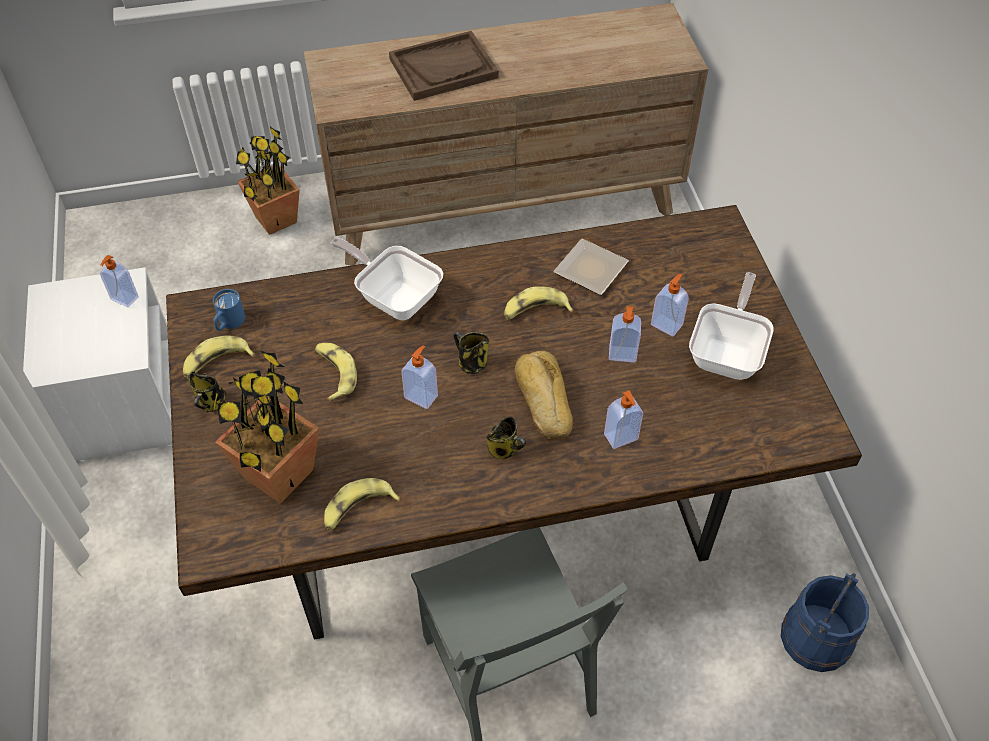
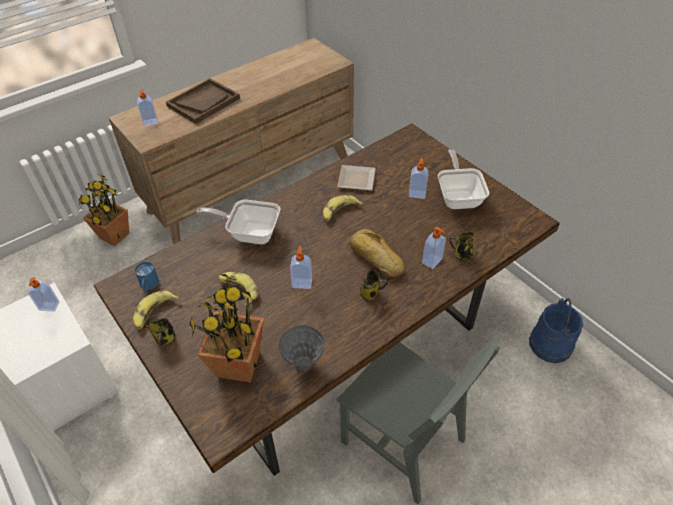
camera: 25 degrees left, 5 degrees down
banana [324,478,401,531] -> grey vase [279,325,324,372]
mug [454,332,489,374] -> mug moved to [449,232,474,261]
soap dispenser [609,306,641,363] -> soap dispenser moved to [137,89,158,126]

